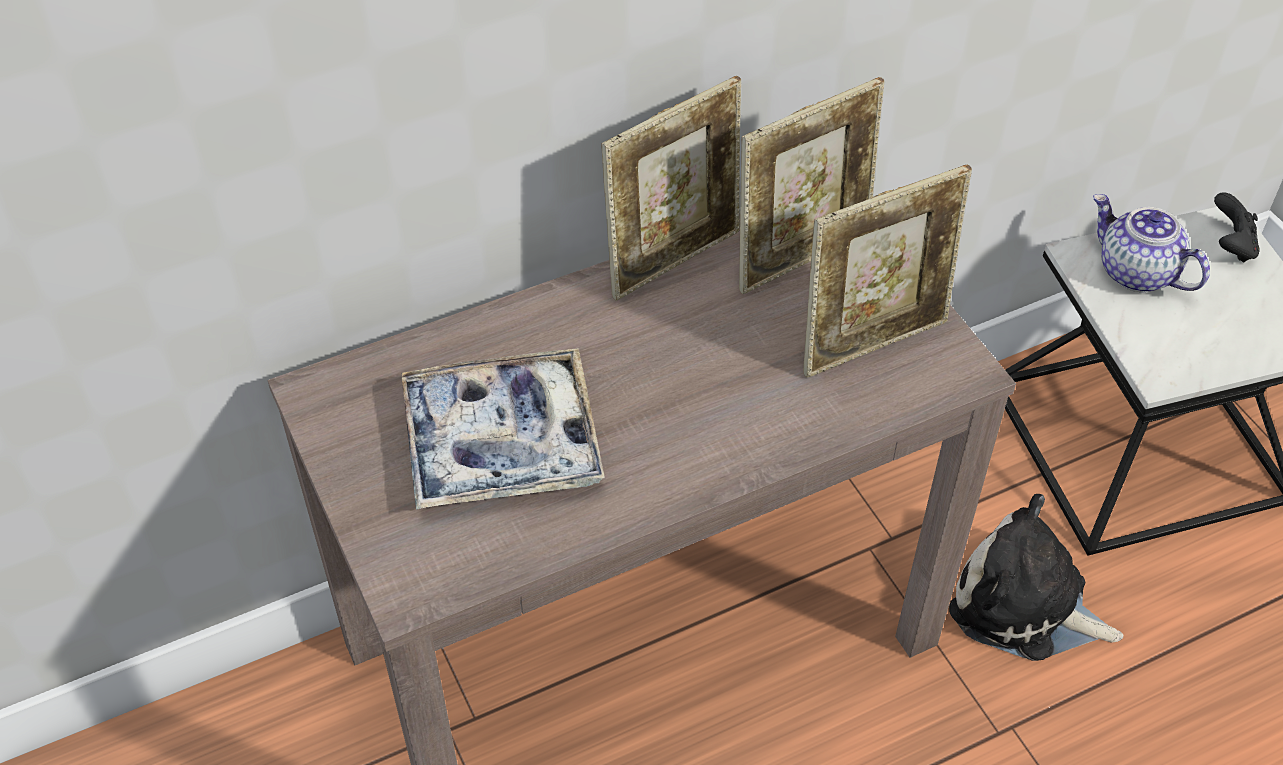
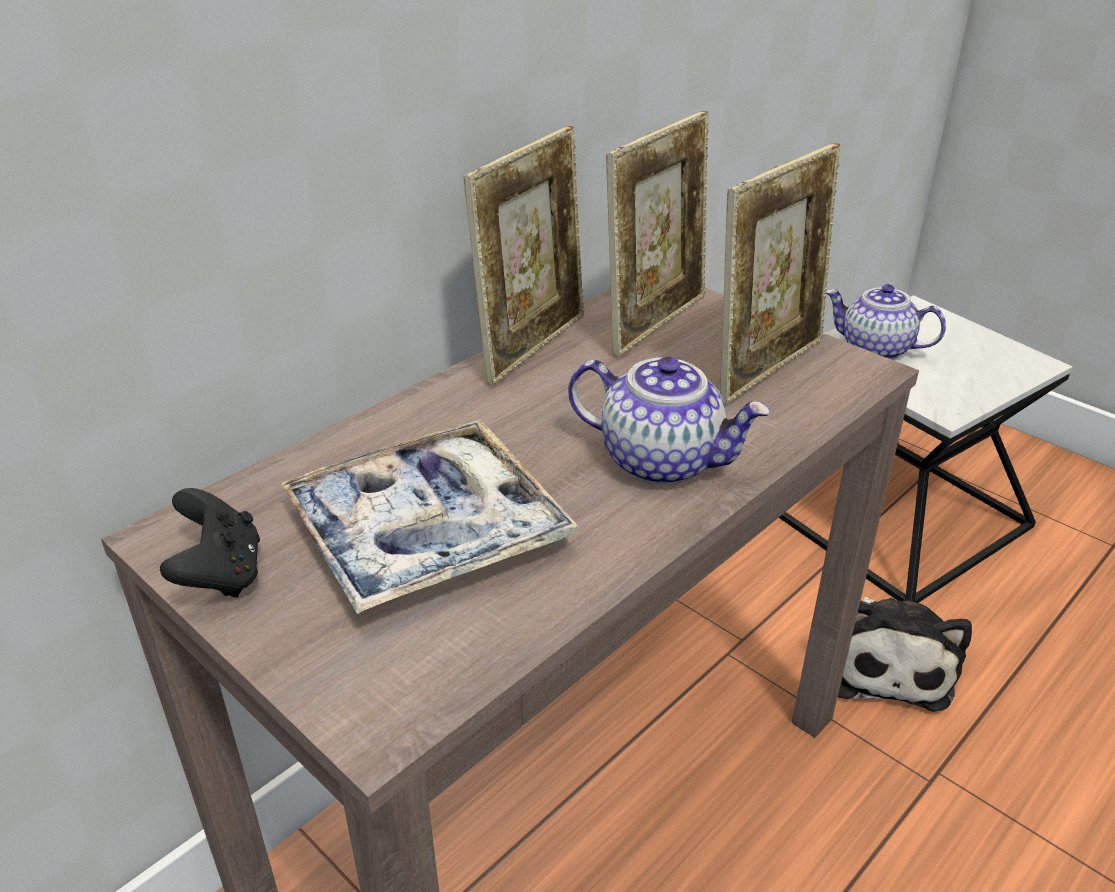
camera: 20 degrees left, 15 degrees down
plush toy [949,494,1123,661] -> plush toy turned 90 degrees counterclockwise [838,597,972,712]
black game controller [1214,192,1260,262] -> black game controller moved to [160,488,260,598]
none -> teapot [568,357,771,485]

